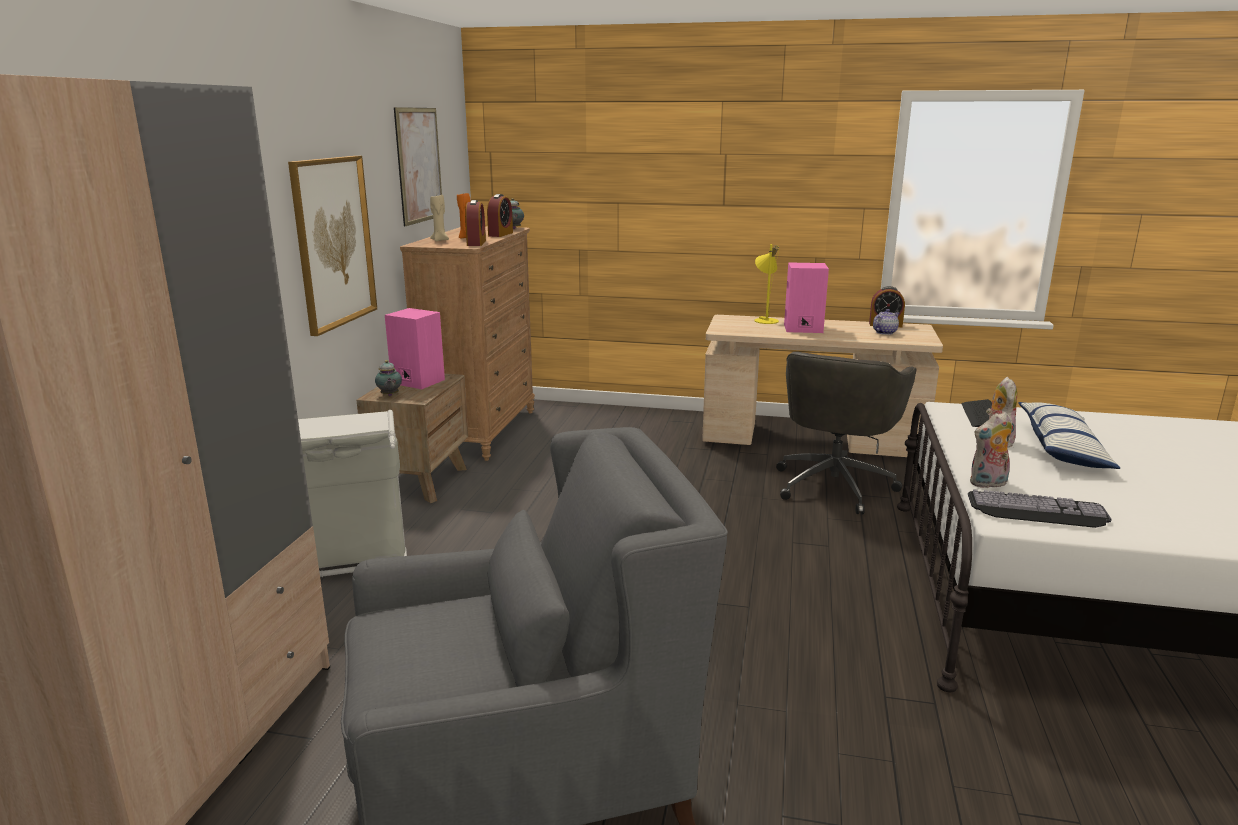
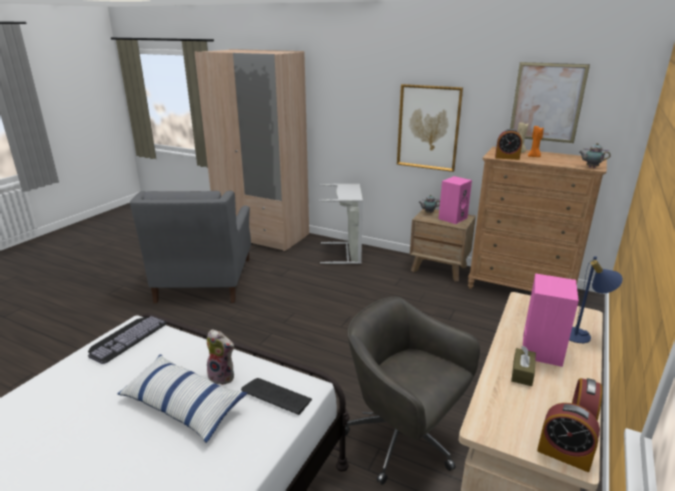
camera: 105 degrees right, 5 degrees up
alarm clock [487,194,513,237] -> alarm clock moved to [537,403,600,472]
yellow table lamp [755,244,779,324] -> blue table lamp [569,256,623,343]
teapot [873,309,899,335] -> none
plush toy [970,412,1012,488] -> none
none -> brown tissue box [511,346,536,386]

